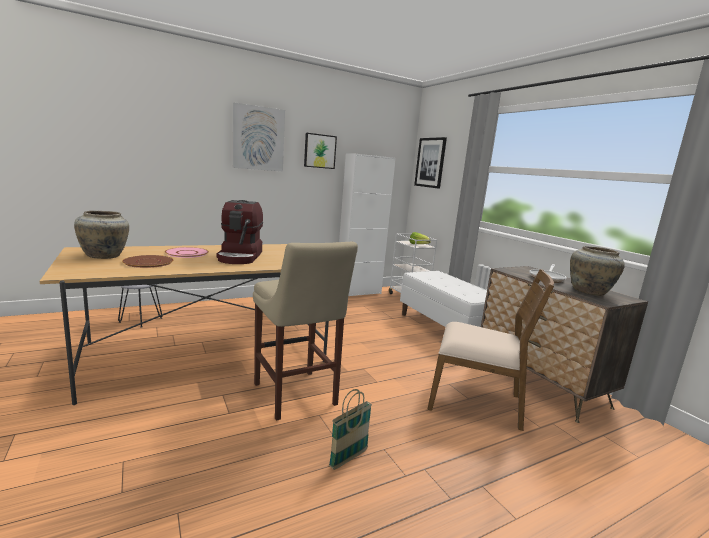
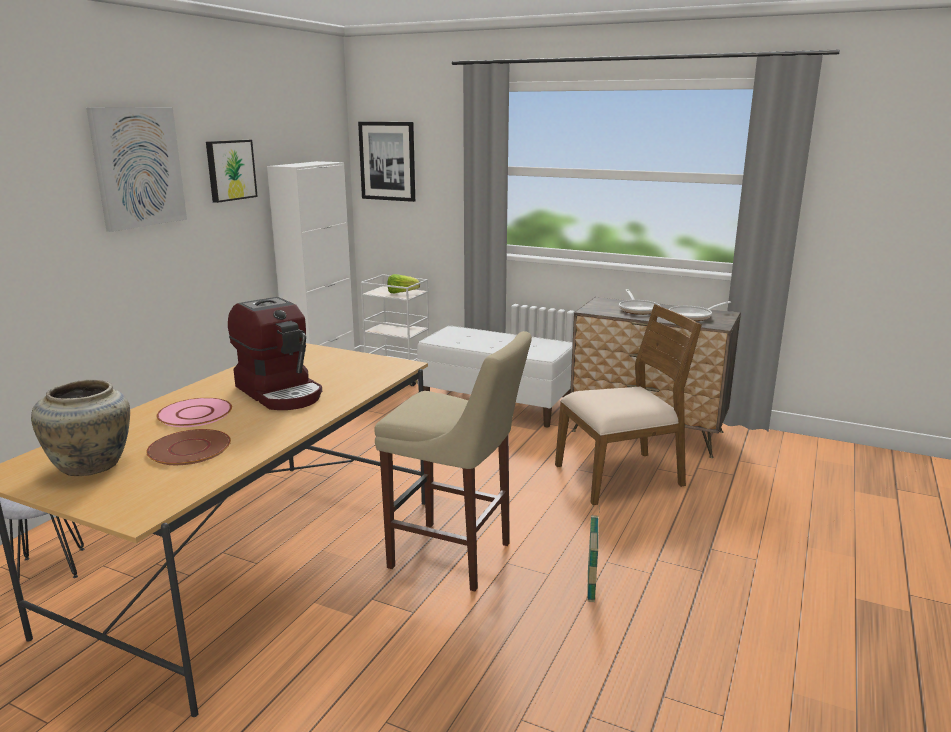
camera: 35 degrees left, 5 degrees up
beige vase [570,246,625,296] -> frying pan [669,301,731,321]

